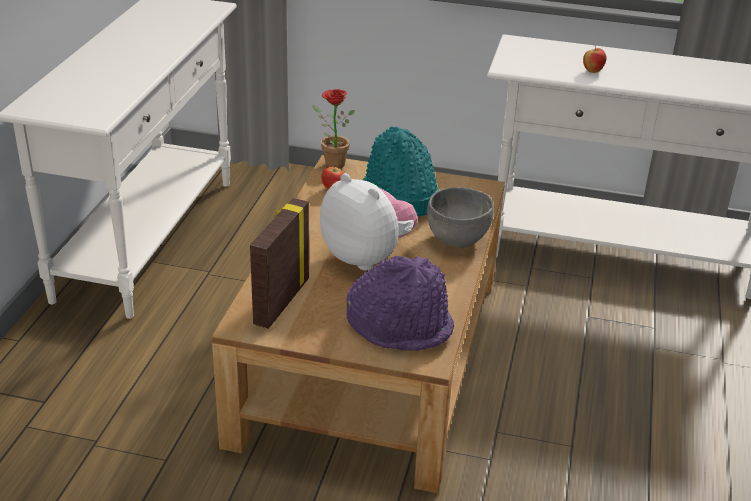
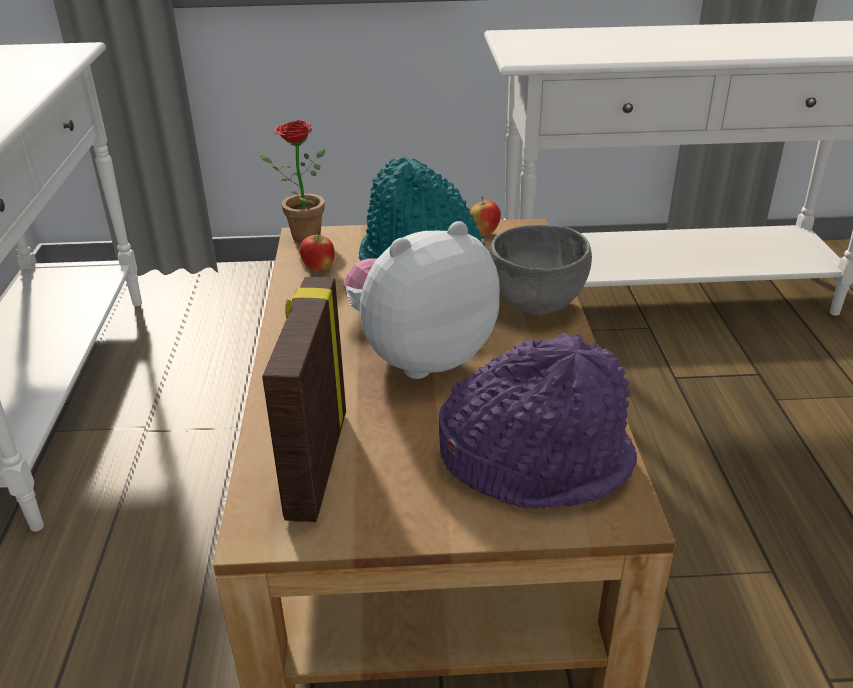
camera: 15 degrees left, 0 degrees up
plush toy [320,173,418,271] -> plush toy turned 60 degrees counterclockwise [344,221,500,379]
apple [583,48,607,73] -> apple moved to [469,197,501,236]

